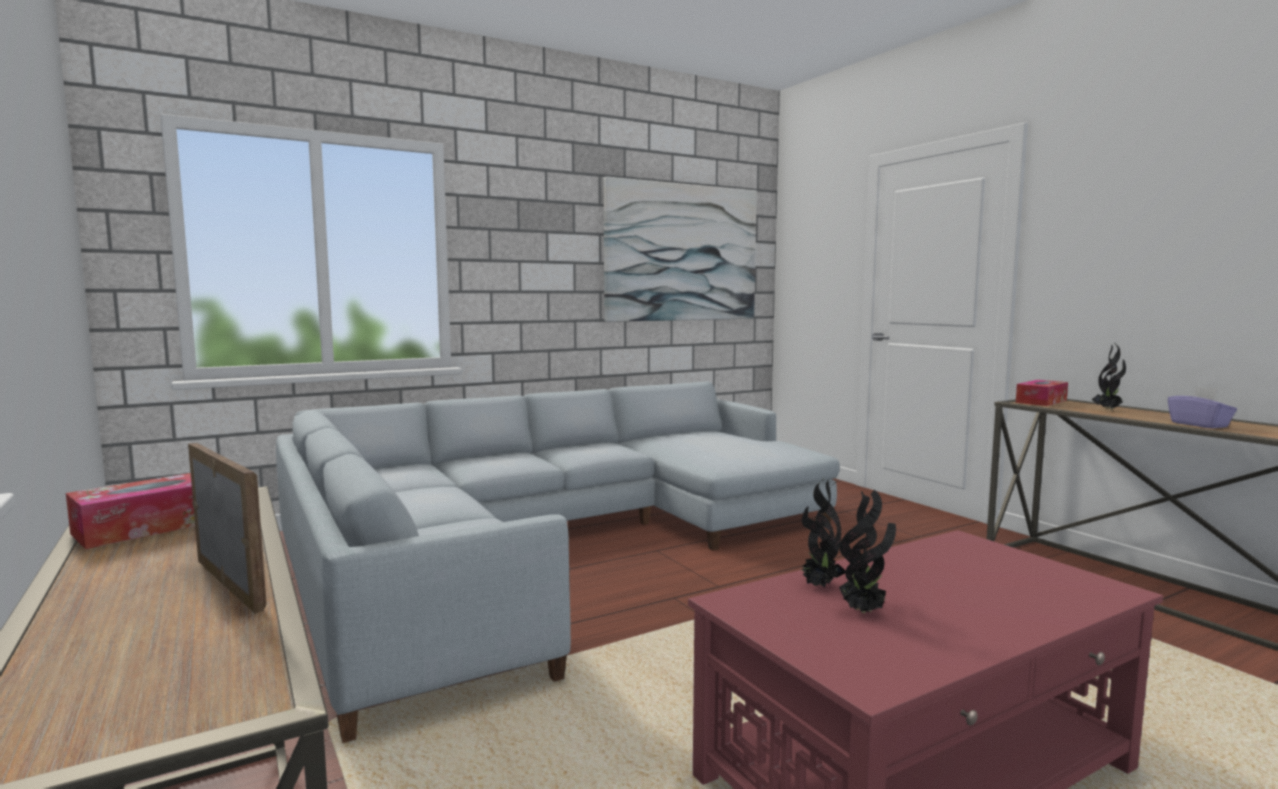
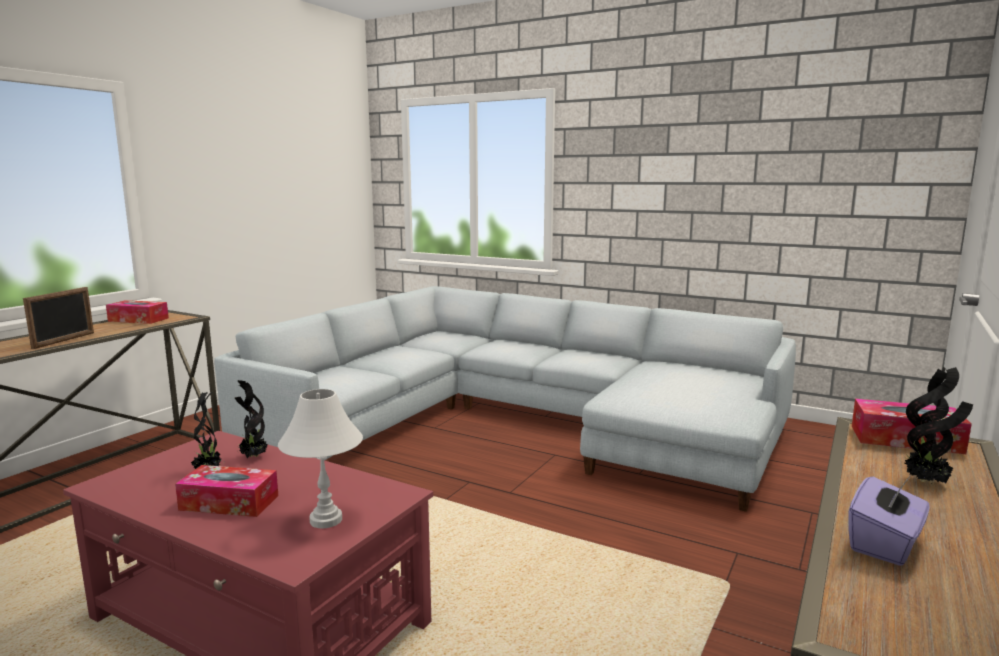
camera: 60 degrees right, 5 degrees up
picture [604,176,757,322] -> none
none -> tissue box [175,465,278,517]
none -> white table lamp [278,389,363,528]

